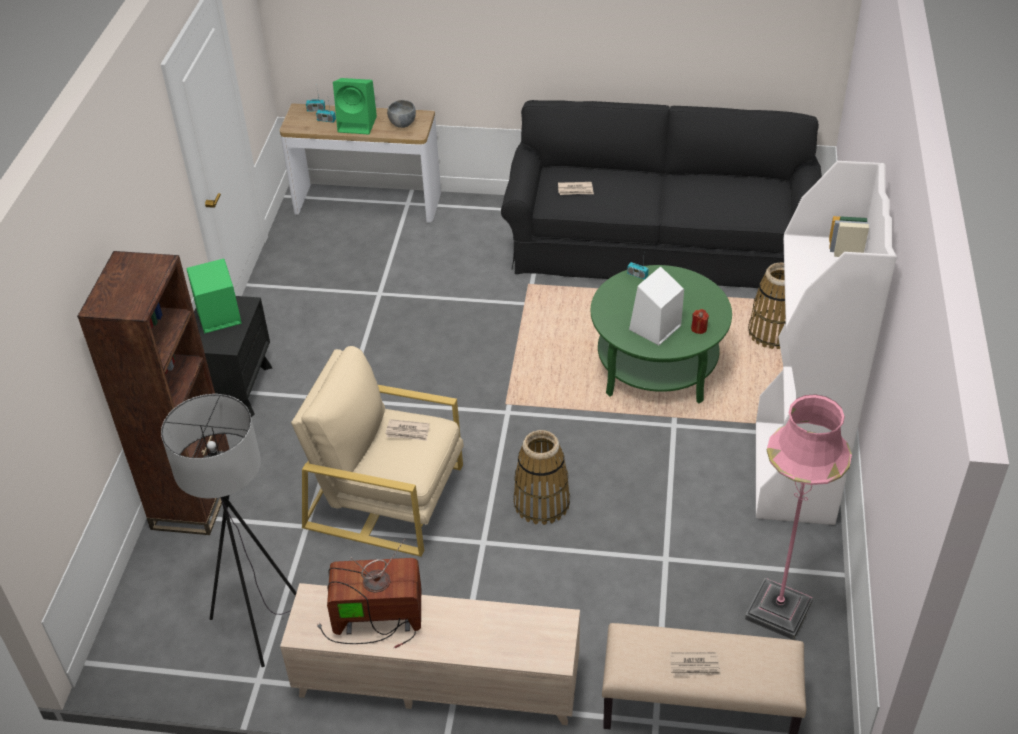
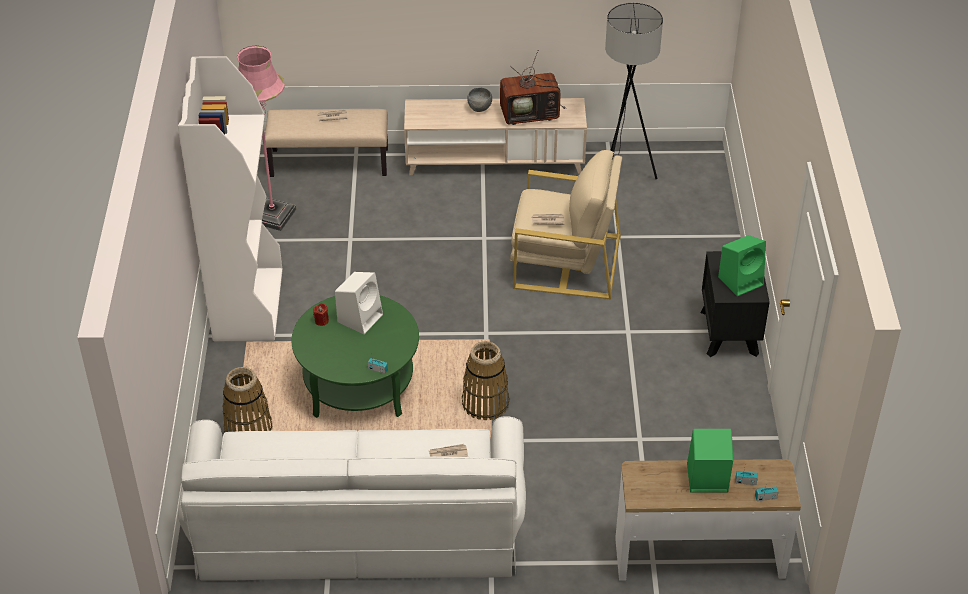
camera: 170 degrees right, 0 degrees up
brown bookcase [77,251,229,535] -> none
grey bowl [387,100,416,128] -> grey bowl moved to [467,88,492,112]
black sofa [501,100,822,290] -> white sofa [178,416,526,581]
basket [513,430,570,525] -> basket moved to [462,341,509,420]

